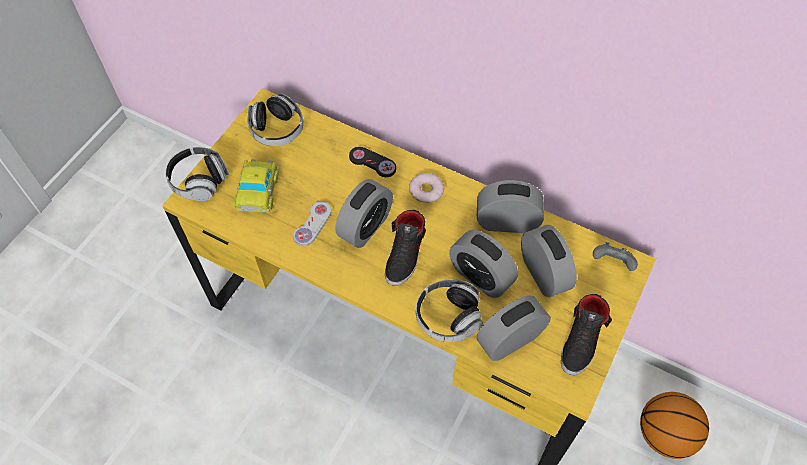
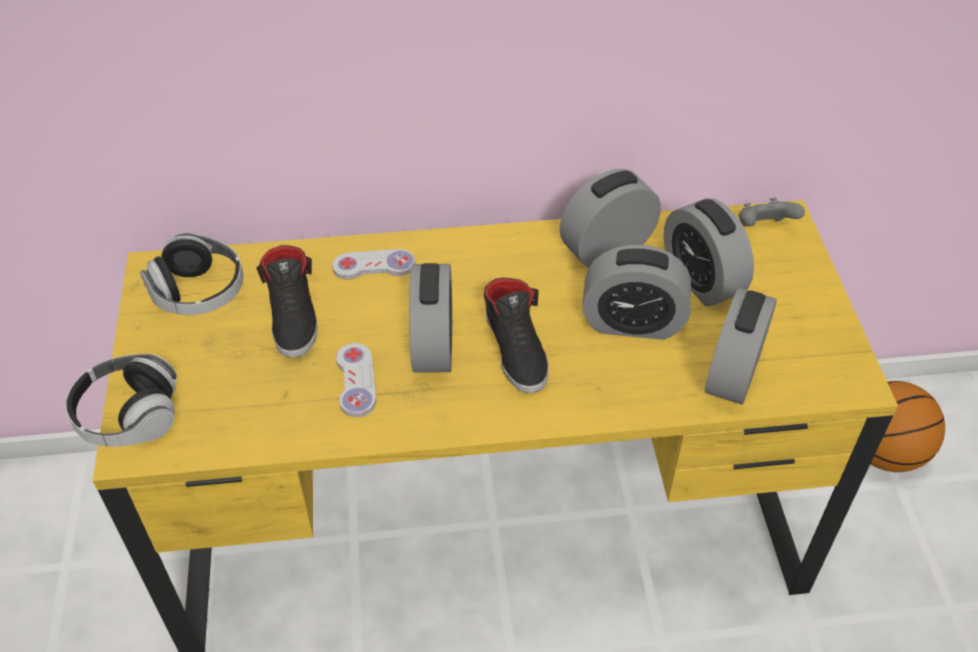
camera: 35 degrees left, 10 degrees down
toy car [234,159,279,213] -> none
black game controller [349,147,396,177] -> white game controller [332,249,415,280]
donut [409,173,445,203] -> none
headphones [416,280,483,342] -> none
alarm clock [521,225,577,297] -> alarm clock turned 150 degrees counterclockwise [664,198,754,306]
black shoe [561,294,612,375] -> black shoe moved to [257,245,318,357]

